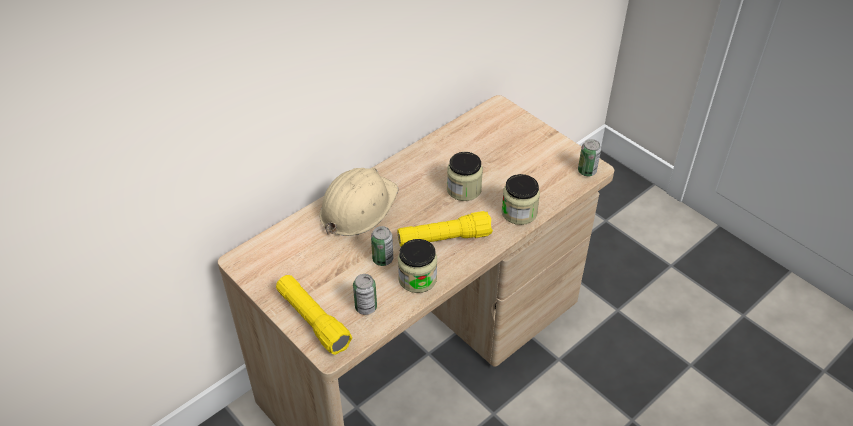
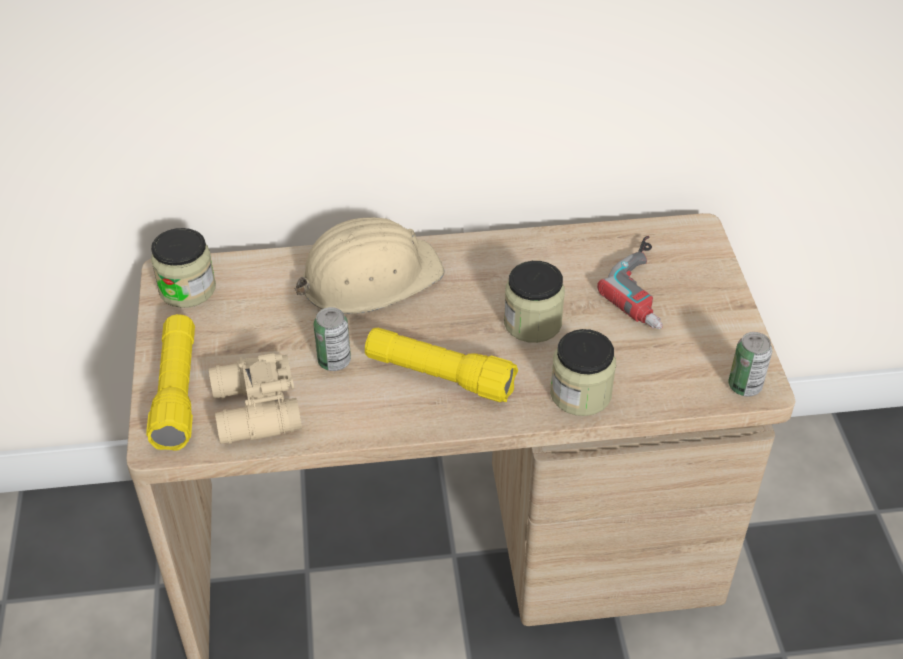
camera: 35 degrees right, 0 degrees up
can [353,274,377,315] -> beige binoculars [208,353,302,444]
jar [398,239,437,293] -> jar moved to [151,228,216,308]
none -> power drill [597,236,663,329]

